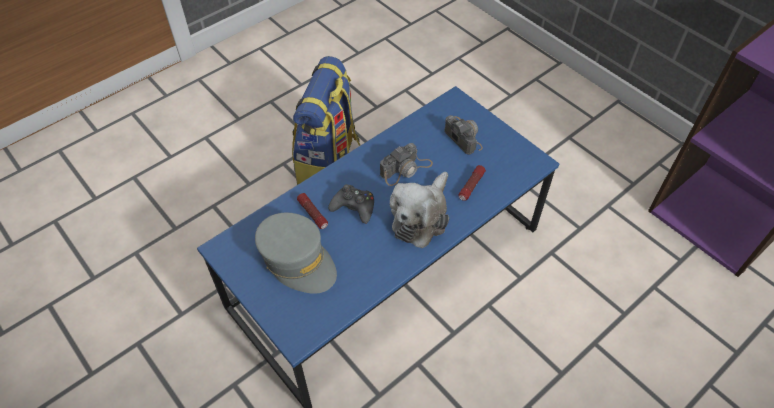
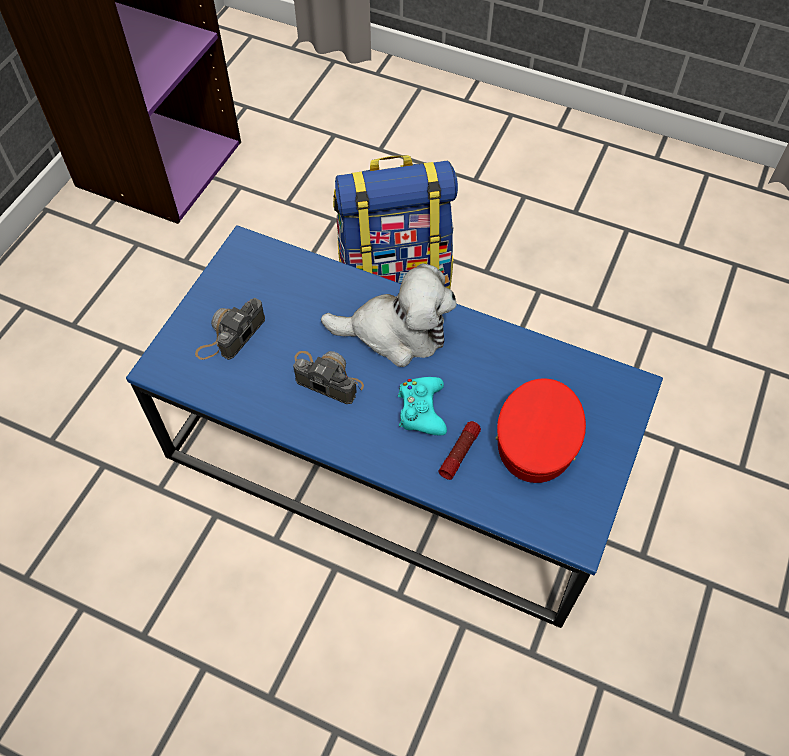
camera: 115 degrees left, 5 degrees up
grey cap [255,213,337,294] -> red cap [496,378,586,483]
backpack [292,56,361,185] -> backpack moved to [333,155,458,289]
black game controller [328,184,374,224] -> turquoise game controller [398,377,447,436]
flashlight [458,165,486,201] -> none

